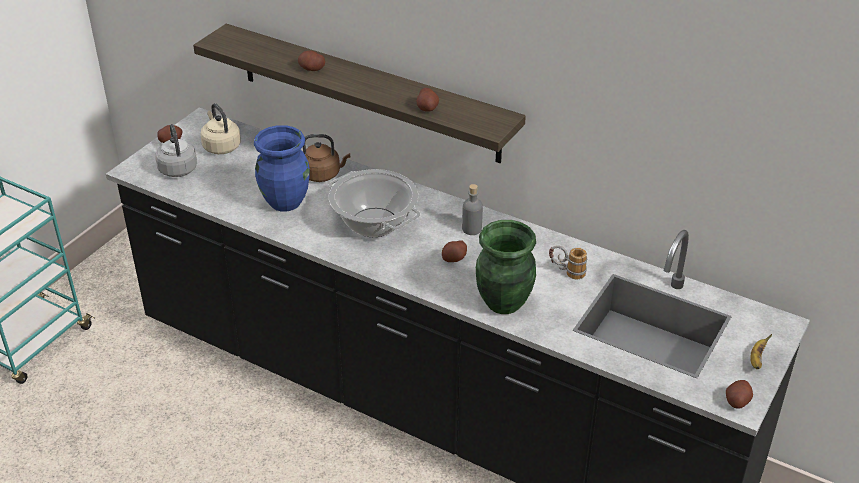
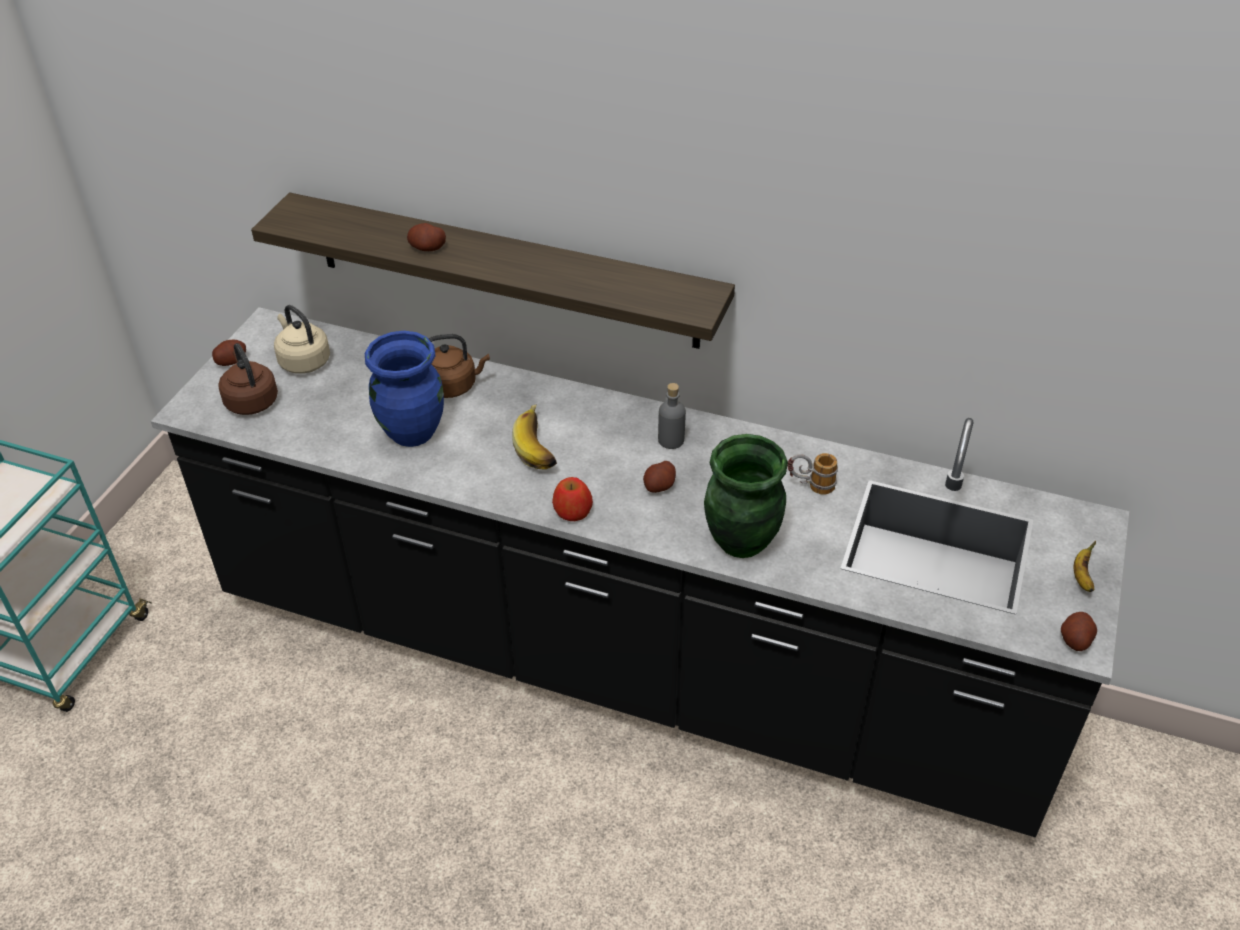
camera: 10 degrees left, 5 degrees up
grey kettle [155,124,197,177] -> brown kettle [218,343,278,415]
cooking pot [329,169,420,237] -> banana [512,404,557,470]
potato [417,88,439,112] -> none
none -> apple [552,477,593,521]

